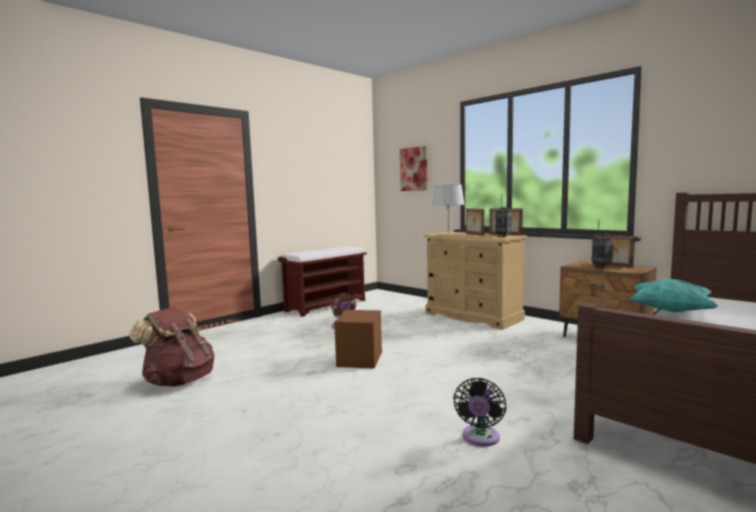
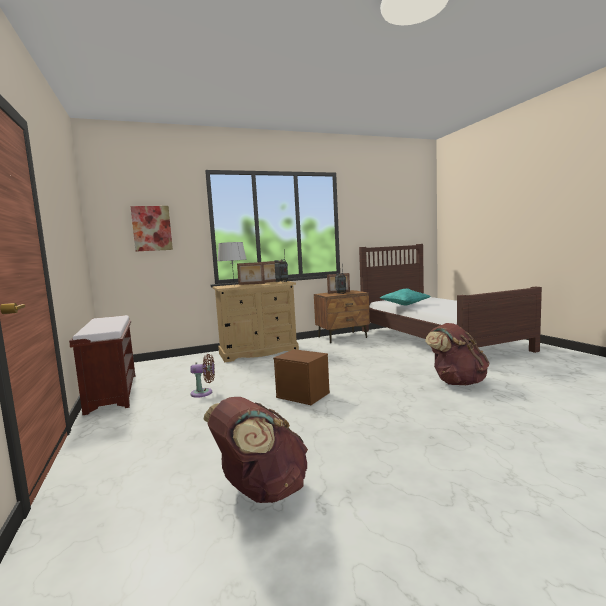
camera: 65 degrees left, 0 degrees up
black fan [453,378,506,446] -> brown backpack [425,323,489,385]

